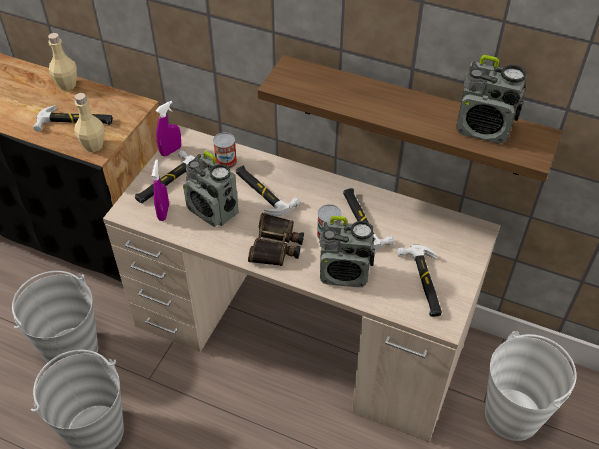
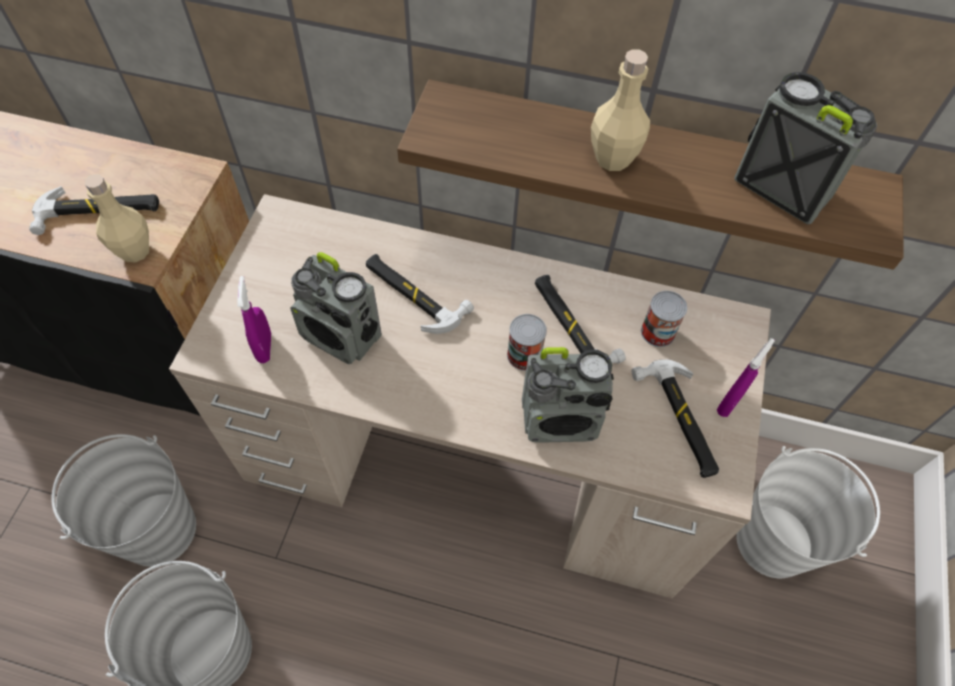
camera: 10 degrees left, 10 degrees up
beige bottle [48,33,77,91] -> beige bottle moved to [591,49,650,171]
hammer [135,150,195,203] -> none
purple spray bottle [156,101,181,157] -> purple spray bottle moved to [717,338,775,417]
can [213,133,237,169] -> can moved to [641,291,687,347]
binoculars [248,213,304,266] -> none
radio [456,55,527,144] -> radio turned 150 degrees counterclockwise [734,72,878,224]

